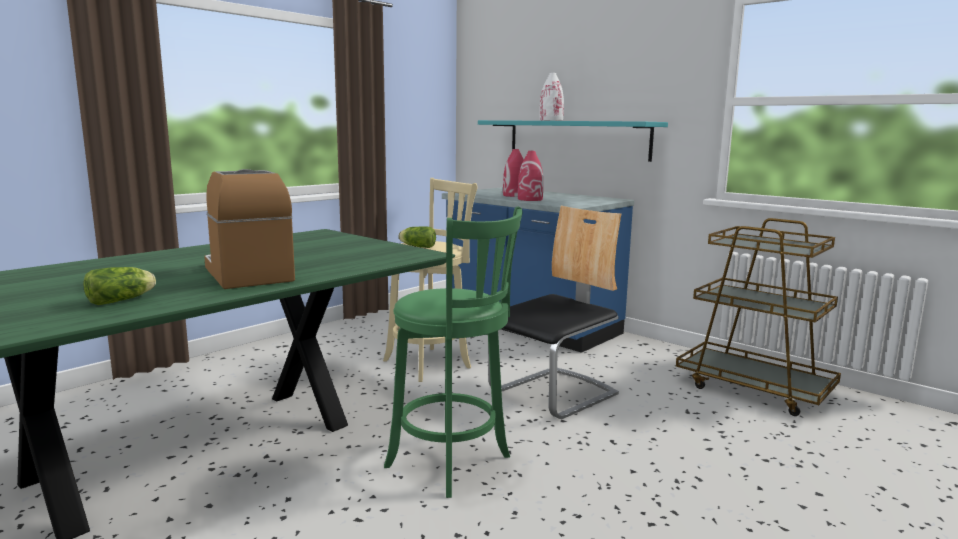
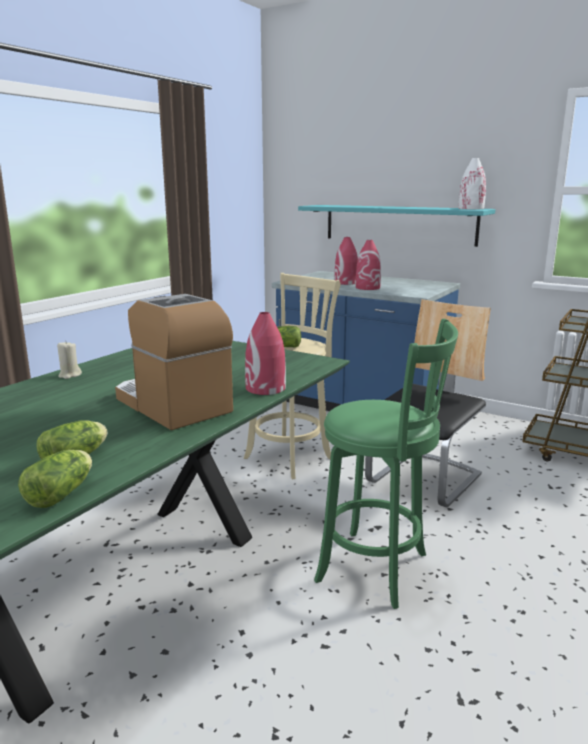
camera: 10 degrees left, 5 degrees up
white vase [539,73,564,121] -> white vase moved to [458,158,486,209]
none -> lettuce [18,450,92,508]
none -> beige candle [57,342,82,379]
none -> red vase [245,312,286,395]

